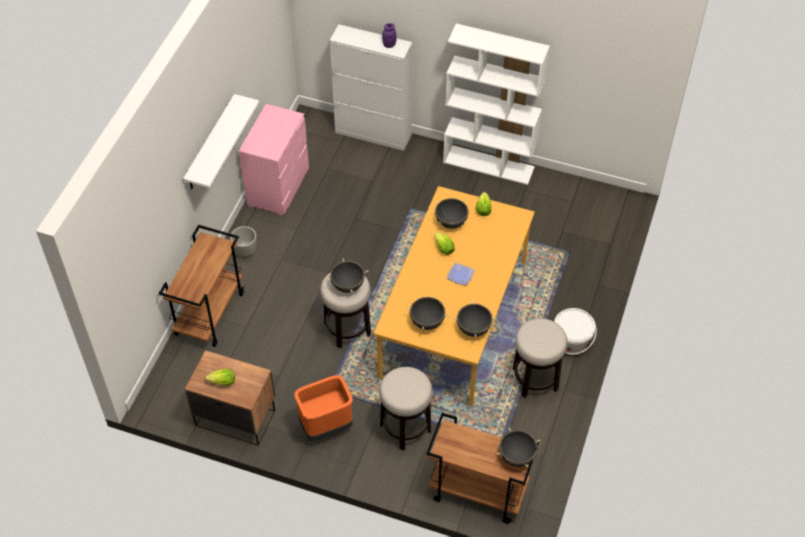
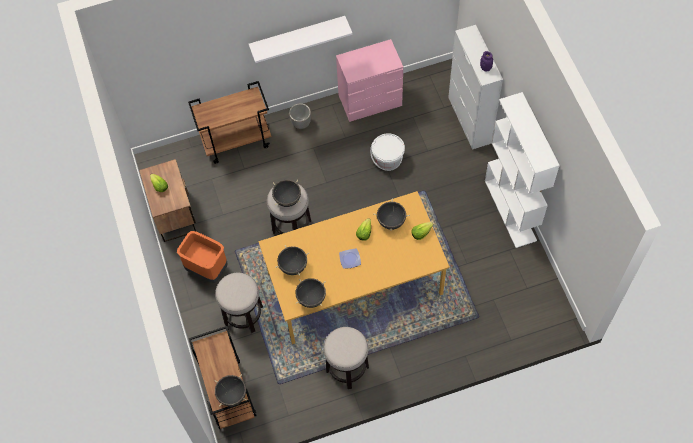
camera: 55 degrees right, 10 degrees up
white bucket [554,308,597,355] -> white bucket moved to [370,133,405,171]

